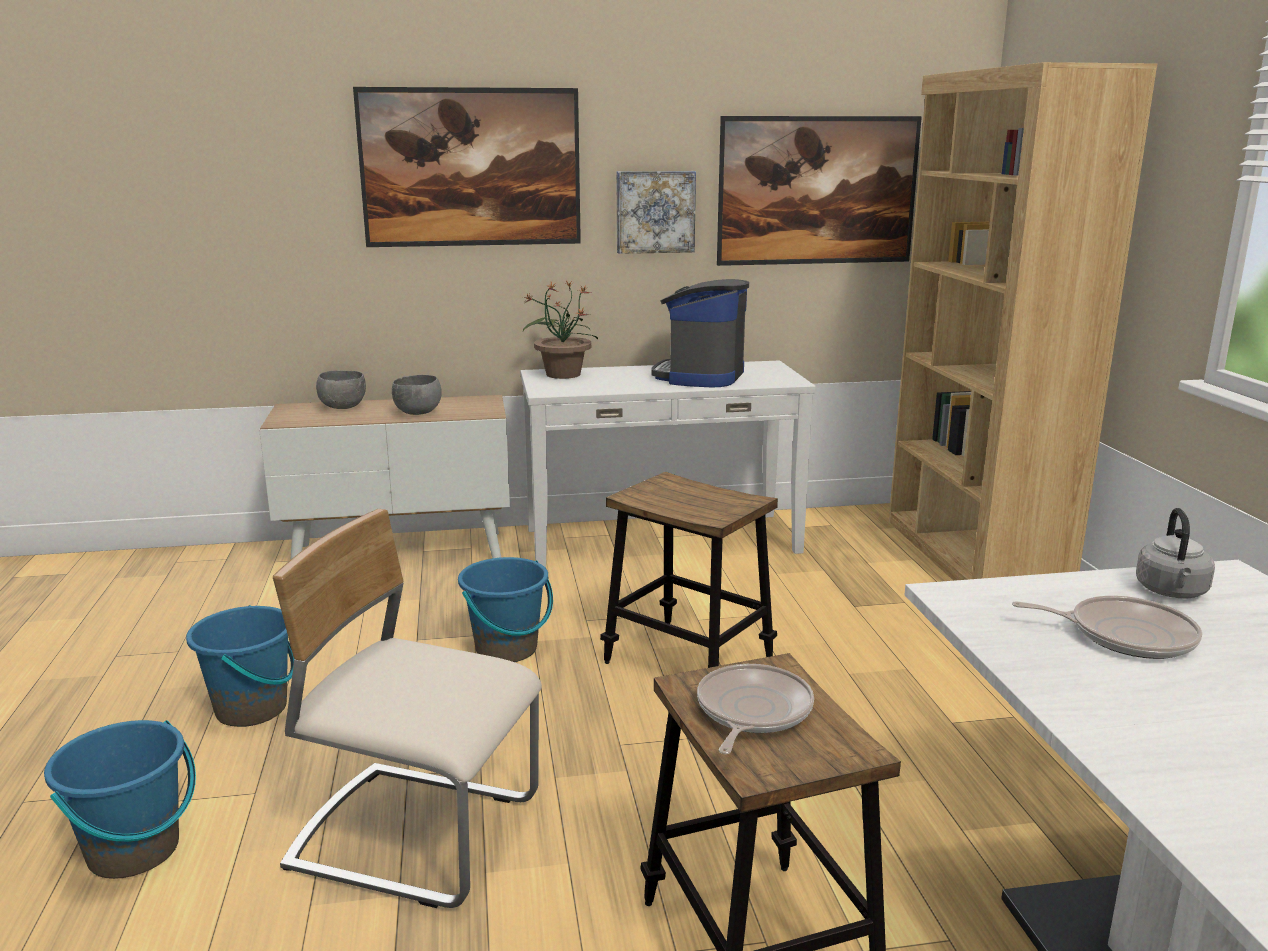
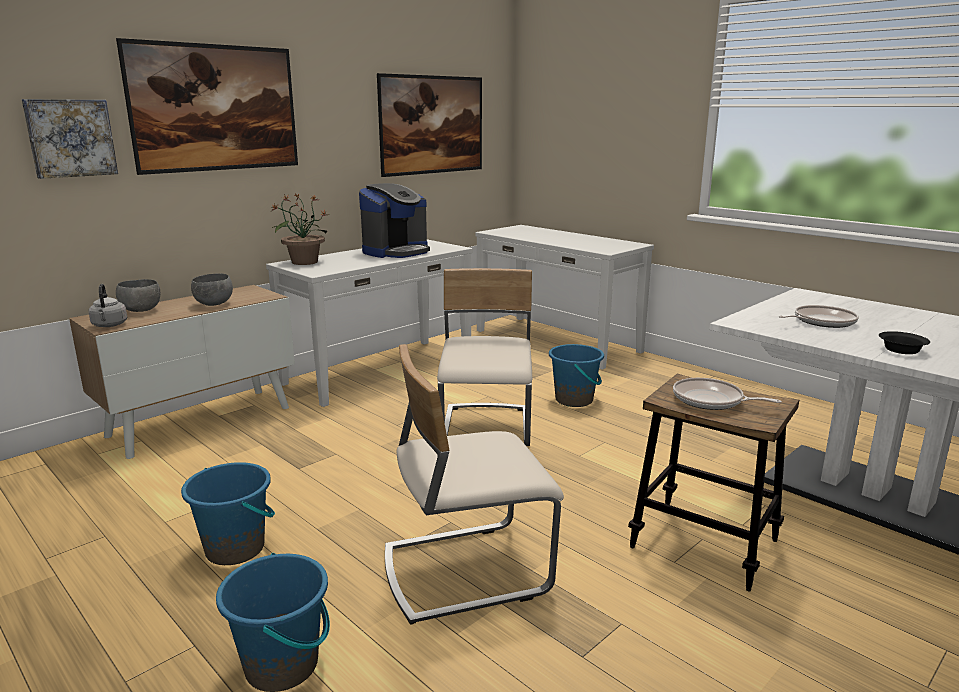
camera: 35 degrees left, 0 degrees up
blue bucket [458,557,553,662] -> blue bucket moved to [549,344,604,407]
stool [600,472,778,668] -> beige chair [437,268,532,446]
picture [617,171,696,254] -> picture moved to [22,99,118,179]
coffee machine [651,279,749,387] -> coffee machine turned 120 degrees counterclockwise [359,183,430,258]
frying pan [697,664,814,754] -> frying pan turned 45 degrees counterclockwise [673,378,782,410]
brown bookcase [889,62,1157,581] -> white console table [475,225,654,370]
grey kettle [1136,508,1215,598] -> grey kettle moved to [88,284,127,327]
none -> black bowl [879,331,930,354]

